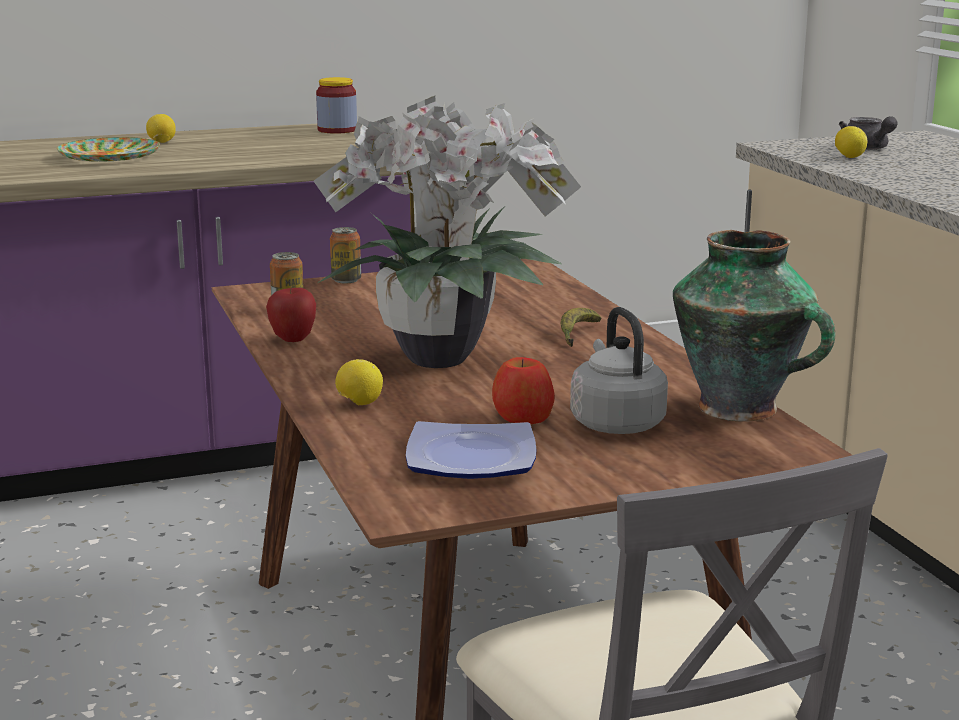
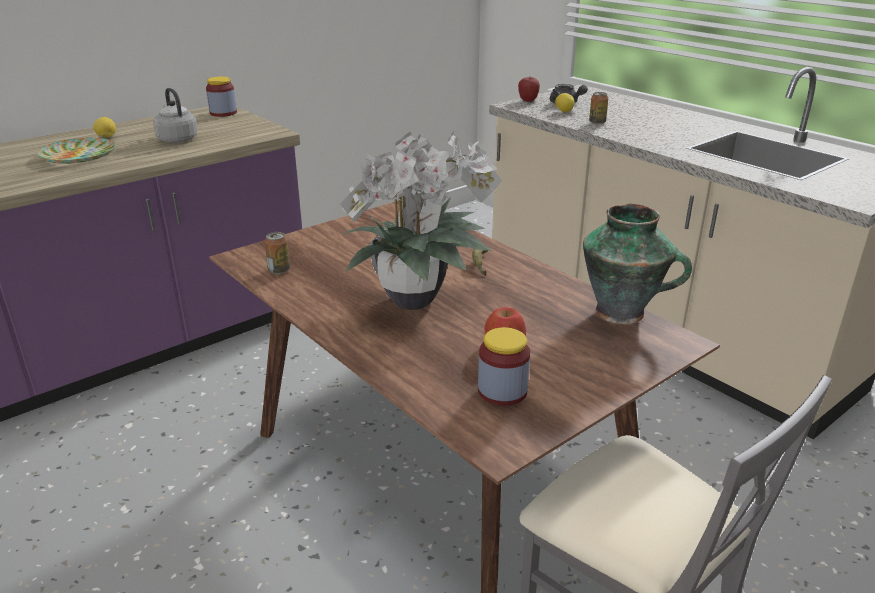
camera: 20 degrees left, 10 degrees up
apple [266,287,316,342] -> apple moved to [518,77,540,102]
can [330,227,361,284] -> can moved to [589,92,608,124]
lemon [335,359,383,405] -> none
plate [406,421,536,479] -> jar [478,327,530,406]
grey kettle [570,307,668,434] -> grey kettle moved to [153,88,198,143]

